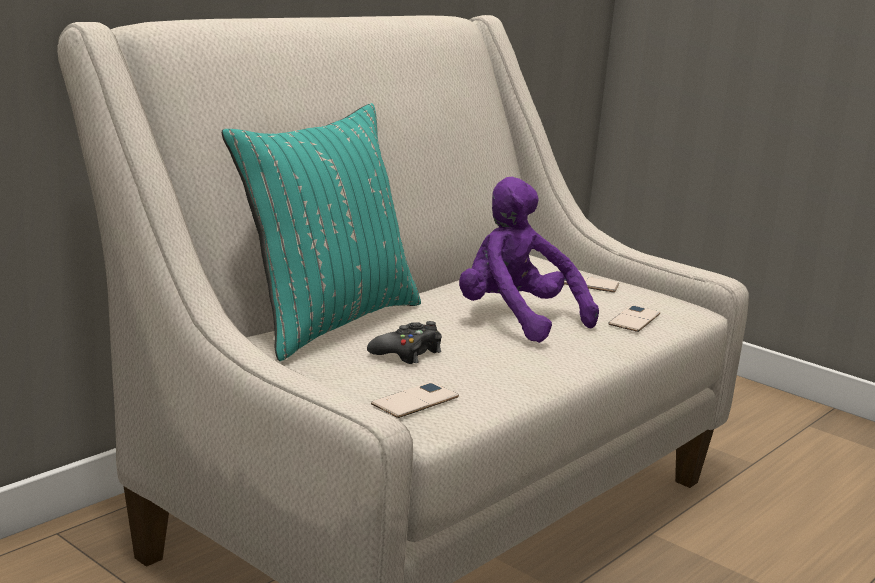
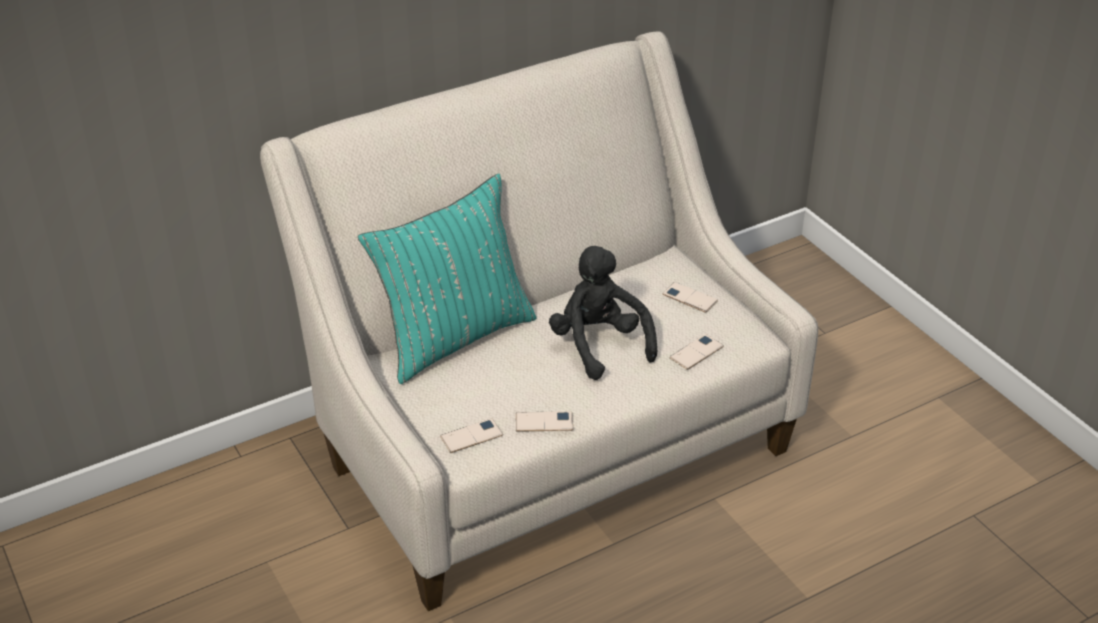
camera: 20 degrees right, 20 degrees up
black game controller [367,321,442,364] -> none
purple plush toy [459,177,599,343] -> black plush toy [549,246,657,380]
none -> phone [516,411,573,432]

